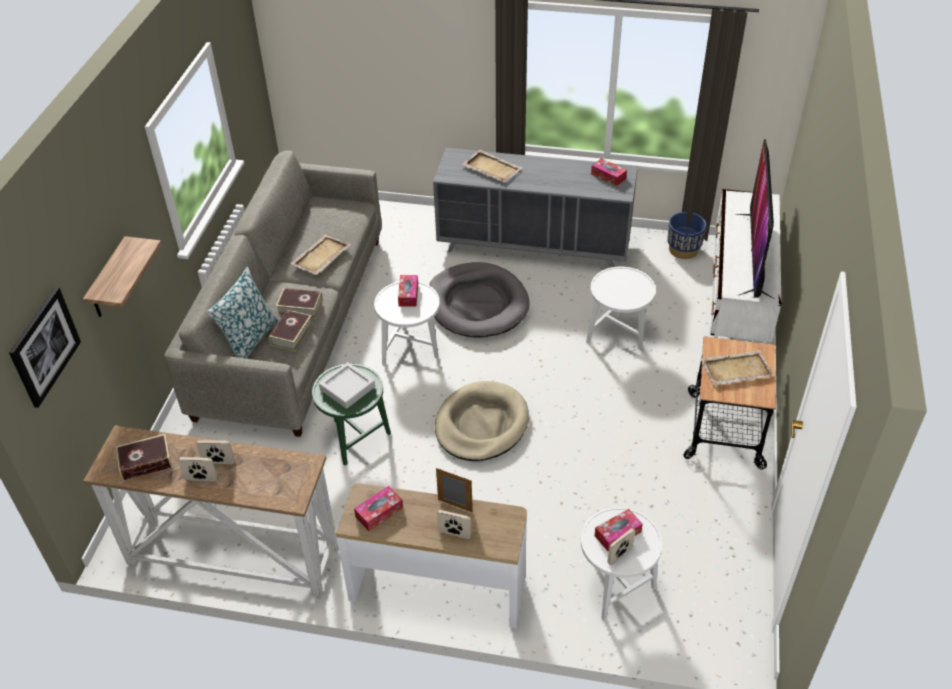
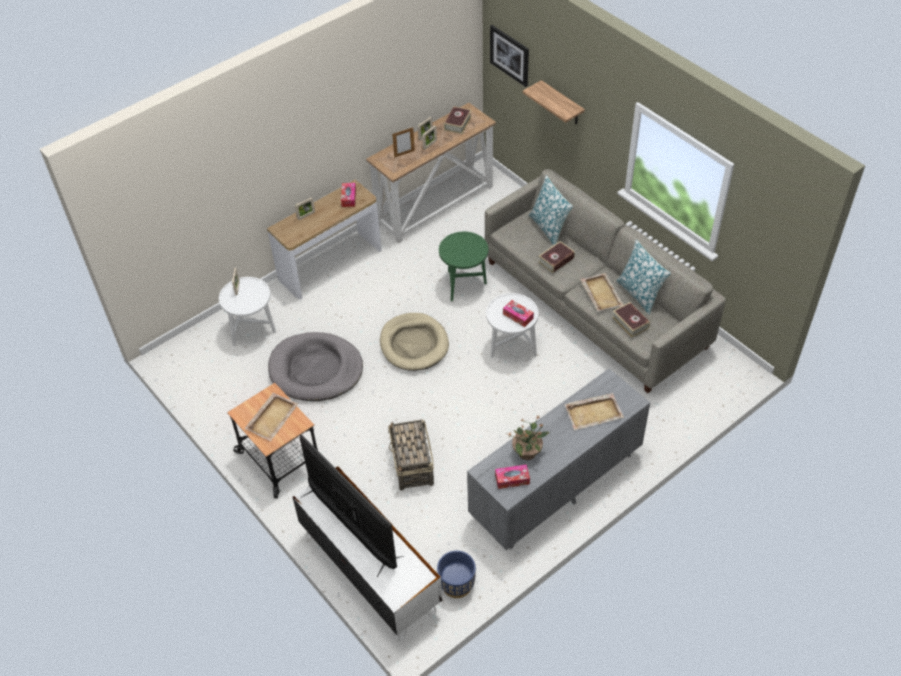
camera: 130 degrees right, 5 degrees up
book [269,310,313,352] -> book moved to [612,302,650,337]
grey tray [319,362,375,409] -> none
grey dog bed [429,262,530,338] -> grey dog bed moved to [268,332,363,401]
picture frame [436,468,473,512] -> picture frame moved to [392,127,415,158]
white side table [586,267,656,350] -> basket [388,419,434,491]
tissue box [594,509,643,551] -> none
none -> potted plant [508,416,550,460]
none -> pillow [616,240,671,315]

